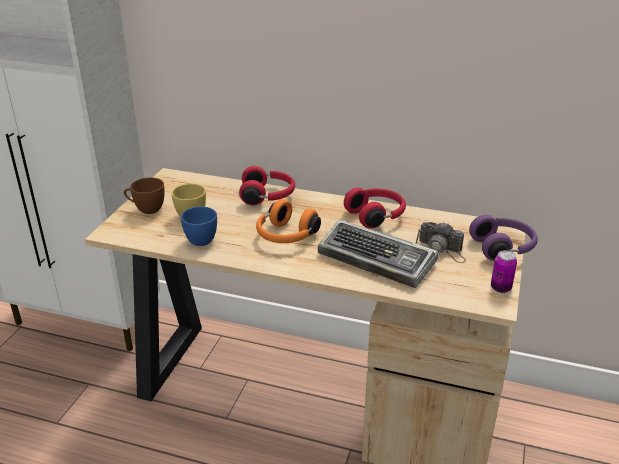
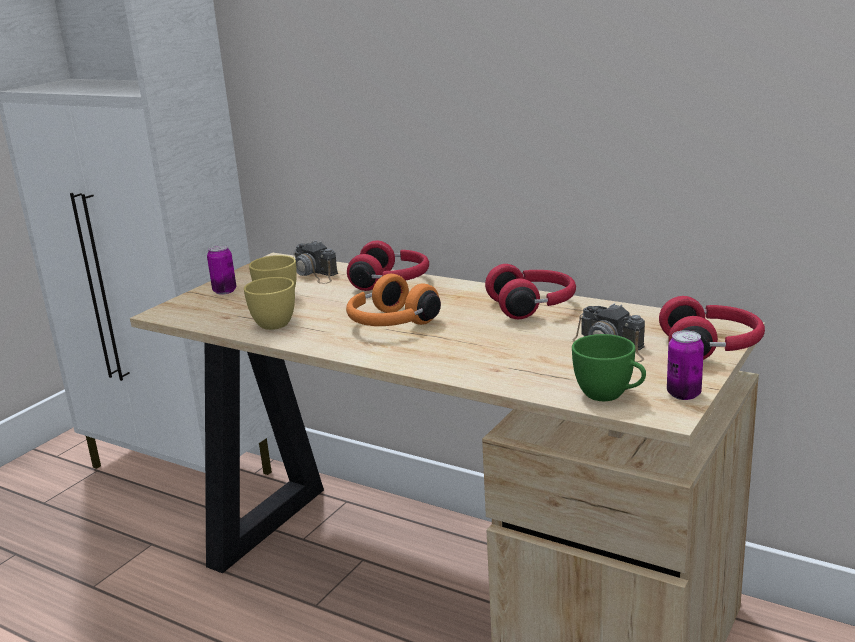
camera: 15 degrees right, 10 degrees down
brown cup [124,177,165,214] -> can [207,245,236,295]
blue cup [181,206,217,246] -> yellow cup [244,277,295,330]
keyboard [318,220,439,288] -> none
purple headphones [469,215,538,261] -> red headphones [659,296,765,360]
none -> camera [294,240,338,284]
none -> green cup [572,334,646,401]

